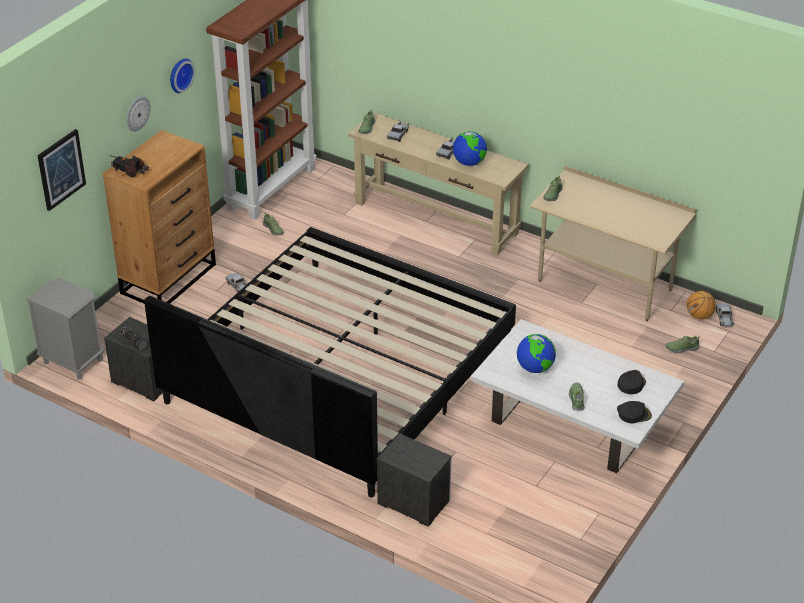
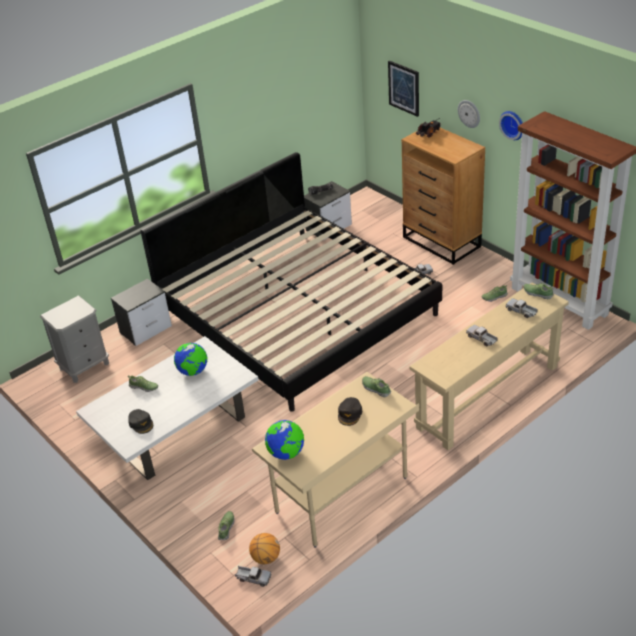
camera: 110 degrees right, 0 degrees up
grey nightstand [27,278,104,380] -> grey nightstand moved to [40,296,109,383]
globe [453,131,487,166] -> globe moved to [265,420,304,460]
black cap [617,401,652,424] -> black cap moved to [338,397,362,426]

